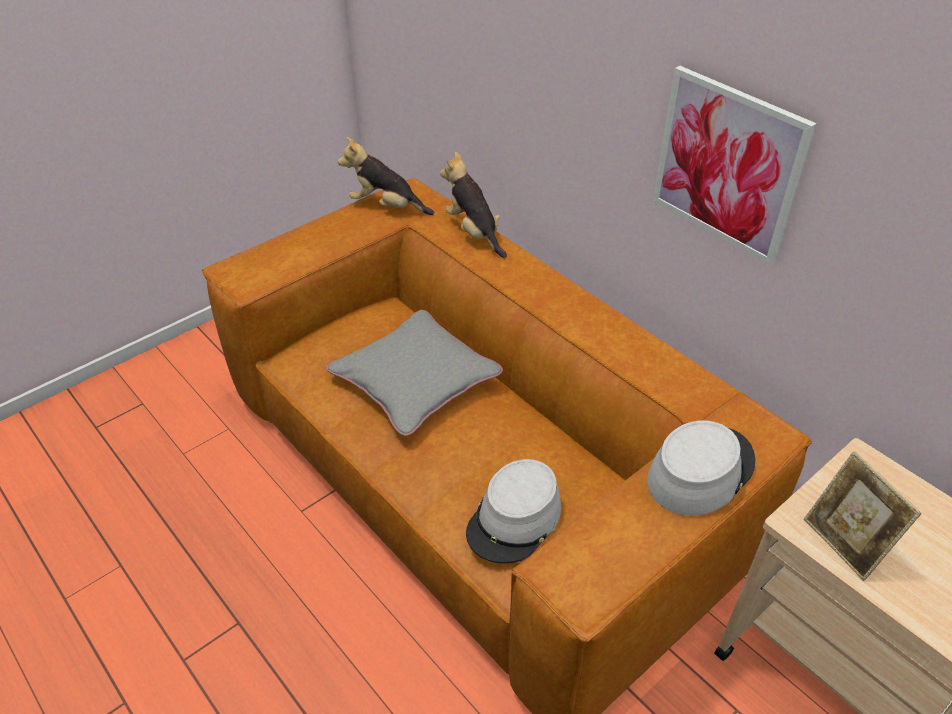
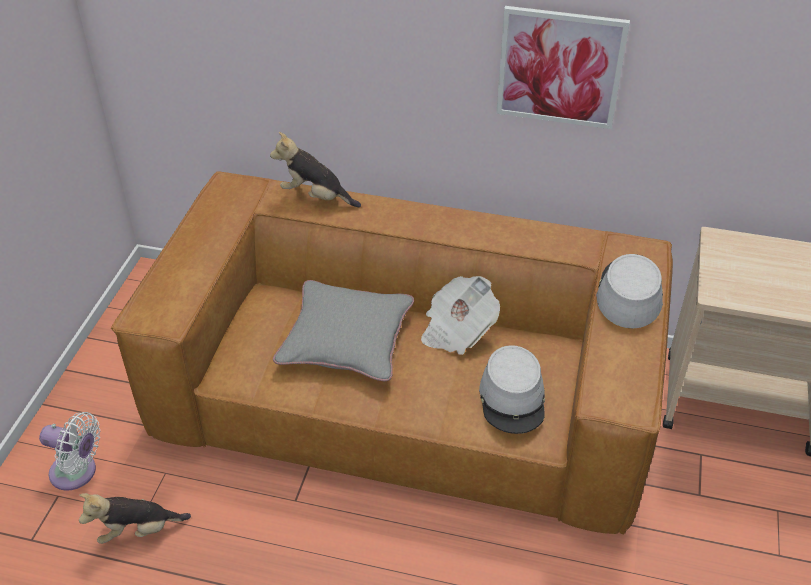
camera: 35 degrees left, 0 degrees up
plush toy [338,137,434,215] -> plush toy moved to [79,493,191,544]
picture frame [804,451,922,581] -> none
none -> white fan [39,412,100,491]
none -> newspaper [421,276,500,355]

